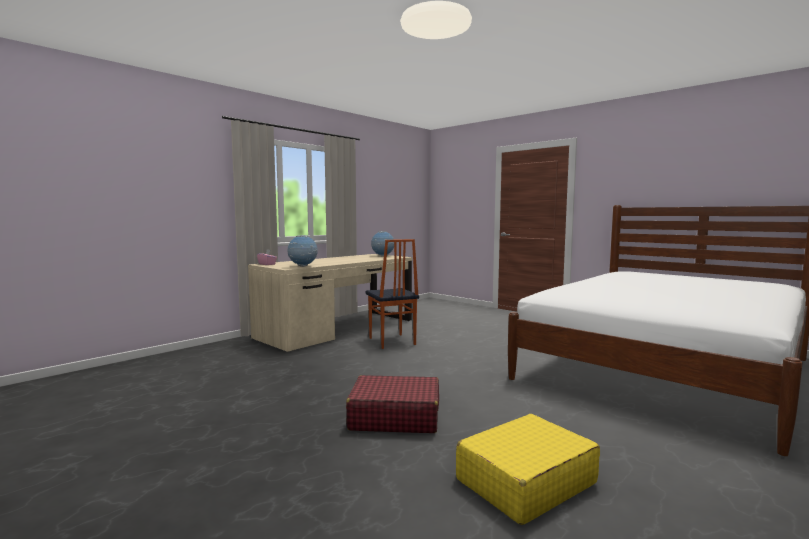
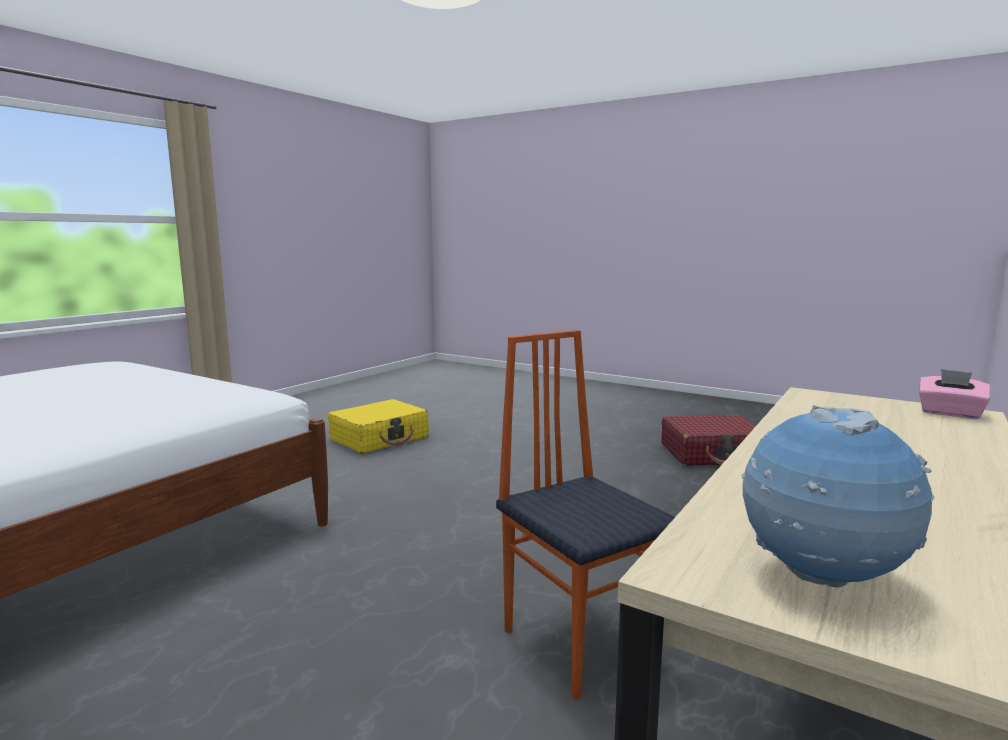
camera: 170 degrees right, 5 degrees up
globe [288,235,318,267] -> none
red suitcase [346,375,439,433] -> red suitcase moved to [661,415,757,466]

